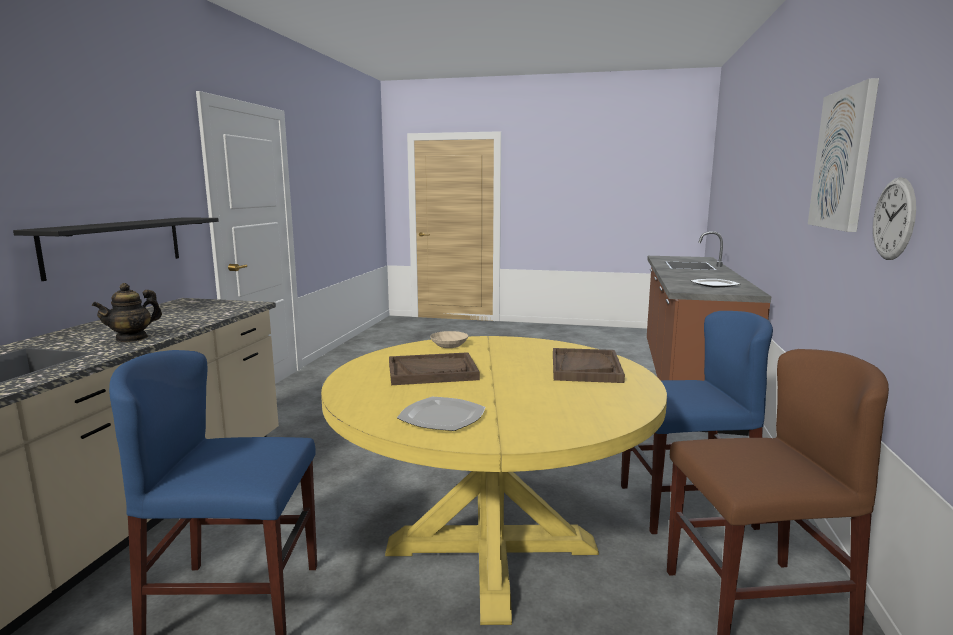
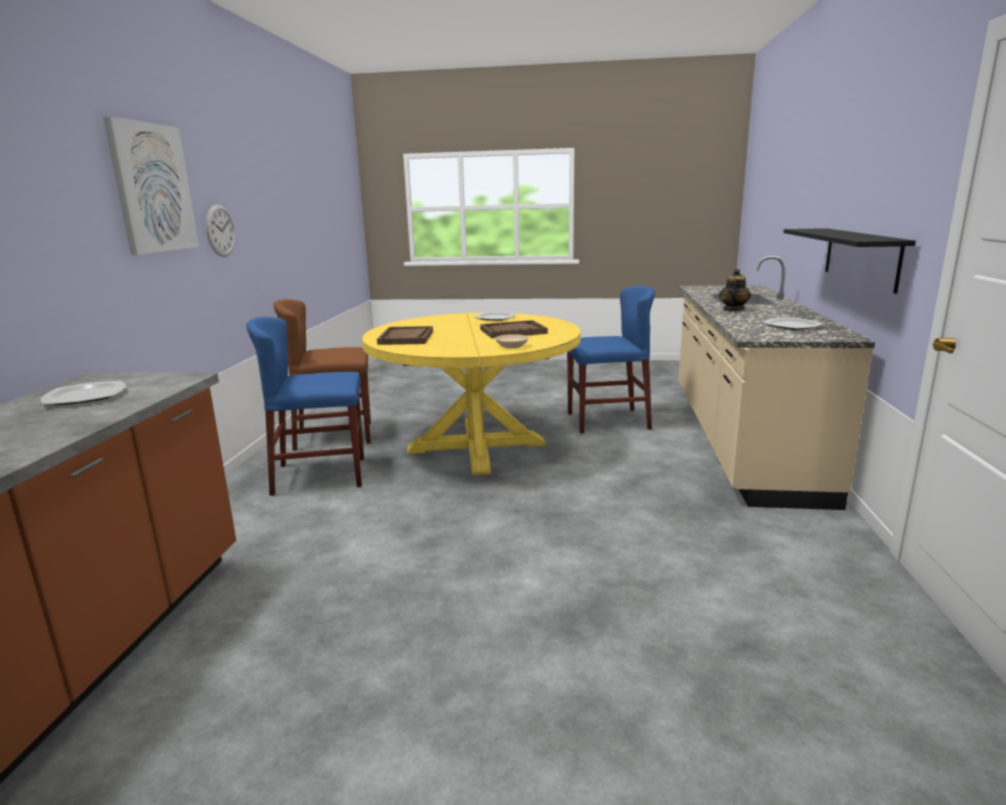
camera: 175 degrees right, 5 degrees up
none -> plate [761,317,824,330]

